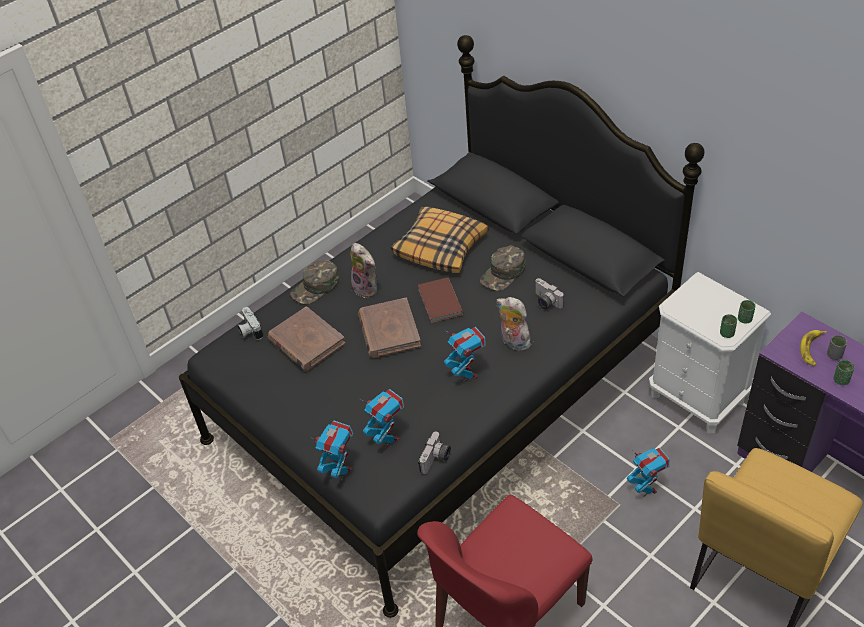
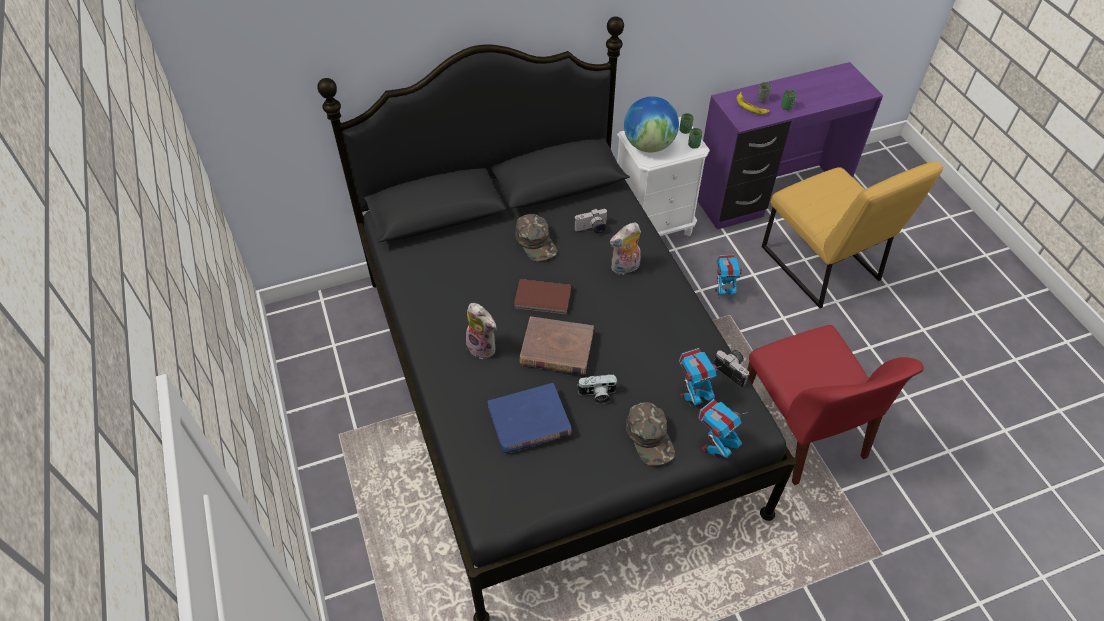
camera: 70 degrees left, 5 degrees up
camera [238,307,263,340] -> camera moved to [577,374,618,404]
brown book [268,306,345,371] -> blue book [487,383,572,454]
green cap [290,260,339,304] -> green cap moved to [626,402,675,466]
plush toy [351,243,377,298] -> plush toy turned 60 degrees clockwise [466,303,497,359]
pillow [391,207,489,273] -> none
toy robot [444,327,486,382] -> none
none -> globe [624,96,679,152]

